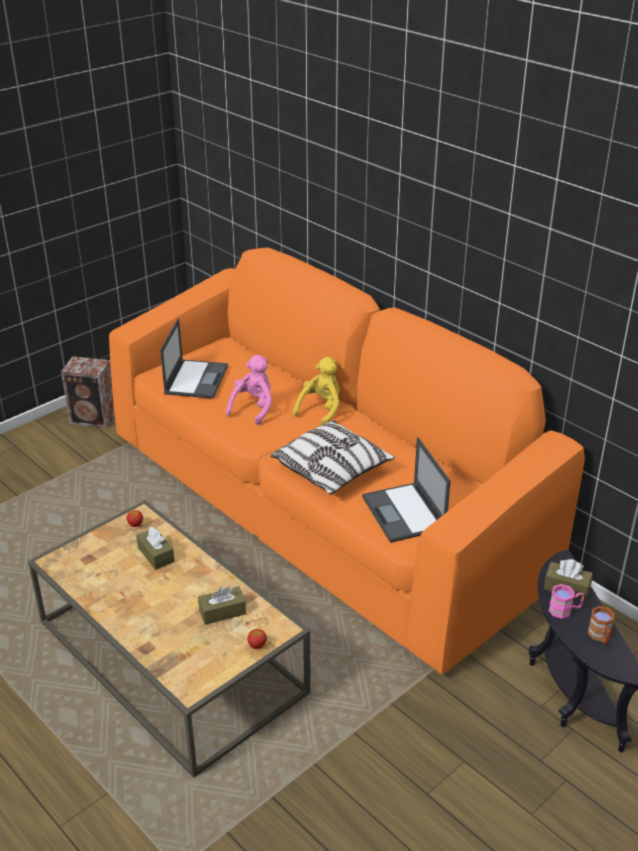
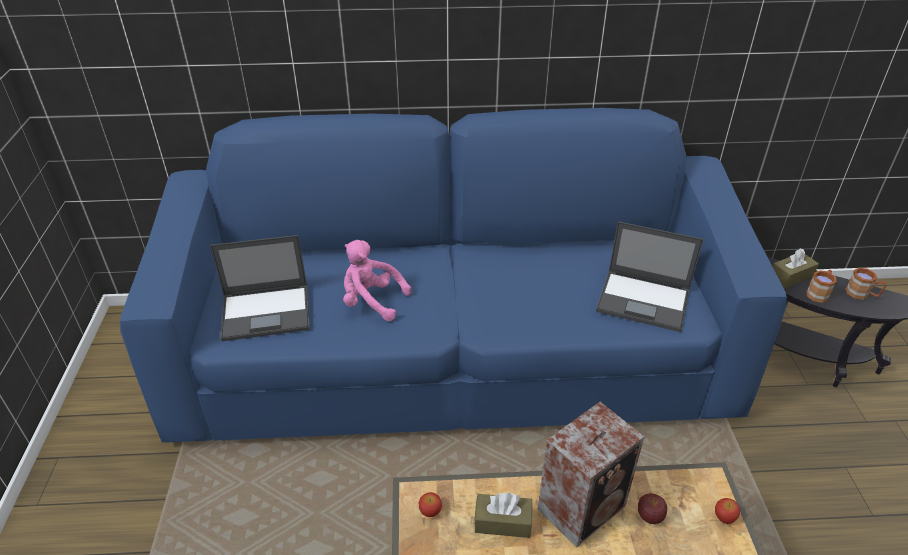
camera: 50 degrees left, 5 degrees up
speaker [61,356,115,428] -> speaker moved to [538,402,644,548]
orange sofa [109,247,585,674] -> blue sofa [120,108,787,443]
laptop [160,318,228,399] -> laptop turned 120 degrees clockwise [210,235,310,341]
brown tissue box [198,586,246,625] -> apple [638,493,667,524]
pink plush toy [226,355,272,425] -> pink plush toy turned 45 degrees counterclockwise [343,240,411,321]
pillow [270,420,395,495] -> none
yellow plush toy [293,357,340,425] -> none
pink mug [548,584,584,619] -> brown mug [806,270,837,303]

